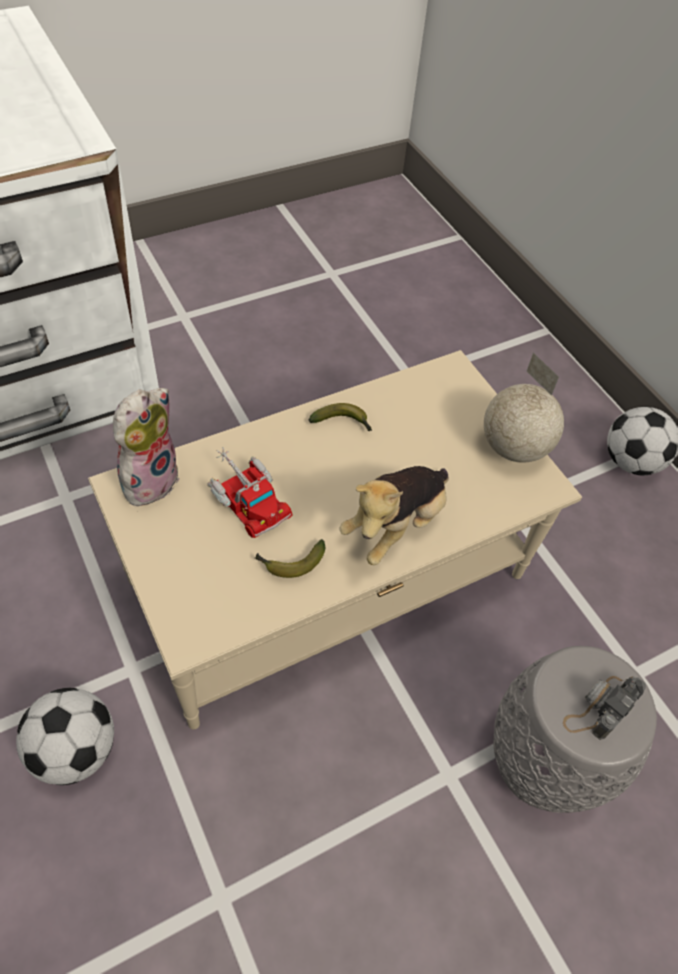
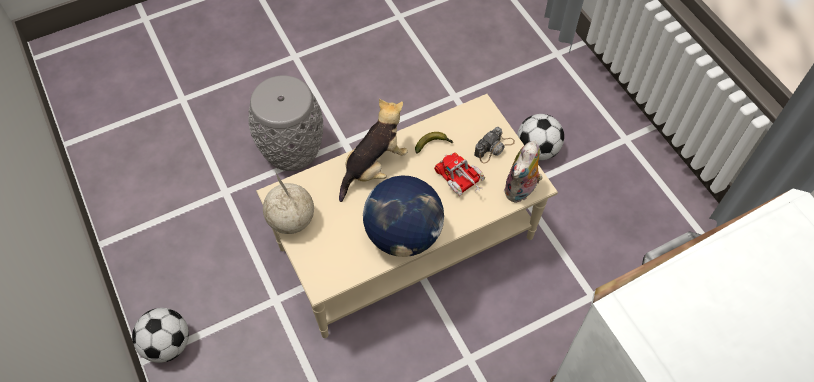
camera: 175 degrees left, 5 degrees up
banana [309,403,372,431] -> globe [363,175,444,257]
camera [563,676,646,740] -> camera moved to [474,127,515,164]

